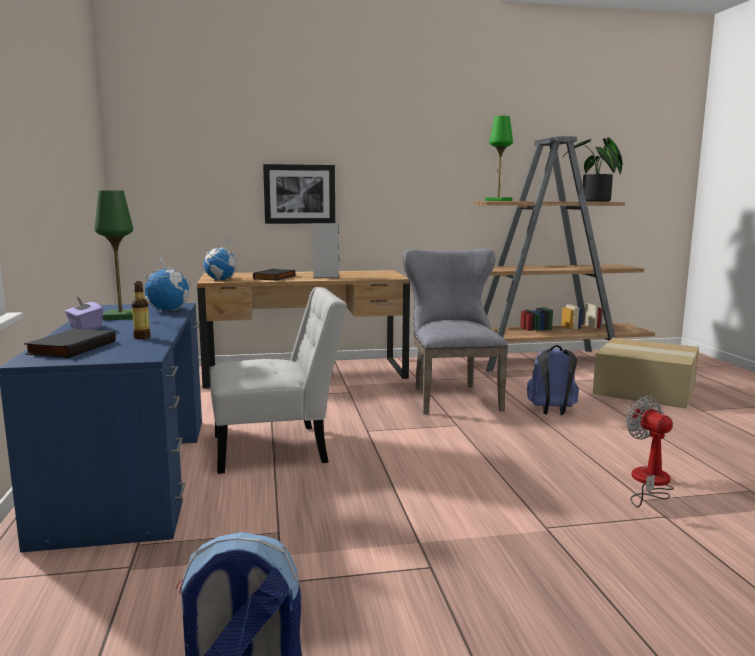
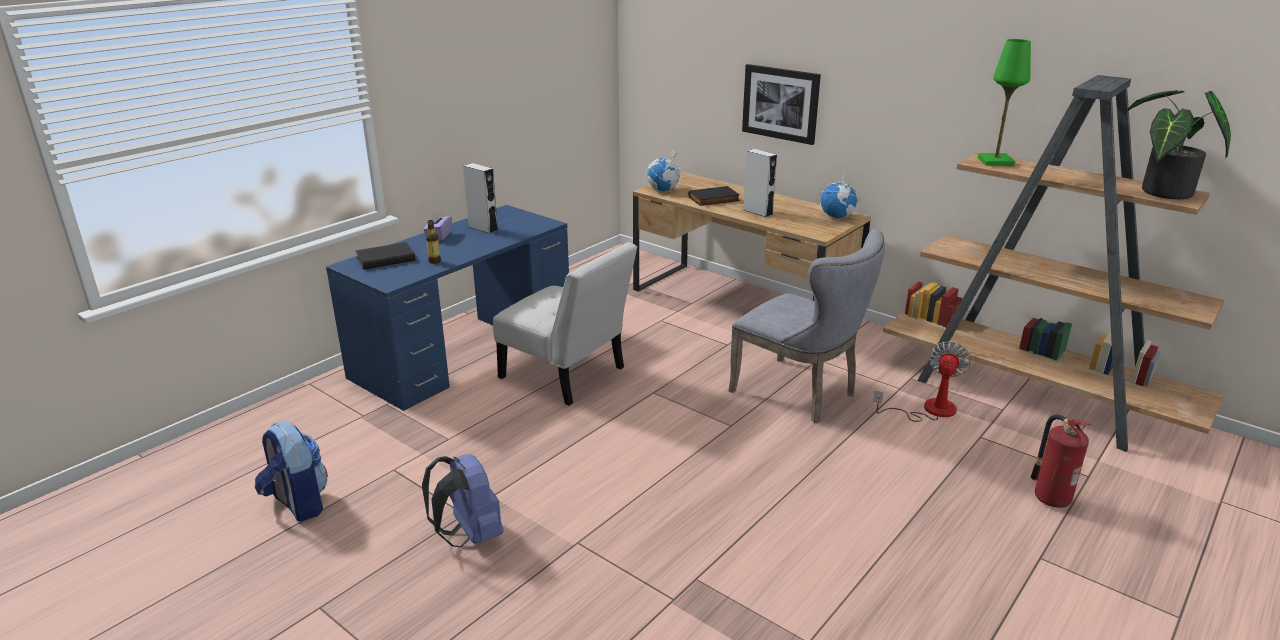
camera: 50 degrees right, 15 degrees up
green table lamp [95,190,133,320] -> grey speaker [463,163,498,234]
globe [142,255,191,311] -> globe moved to [819,170,860,218]
grey chair [403,249,508,415] -> grey chair turned 90 degrees clockwise [729,229,885,423]
blue backpack [527,345,579,415] -> blue backpack moved to [422,454,504,548]
cardboard box [593,338,699,409] -> fire extinguisher [1030,415,1091,508]
fan [626,396,674,508] -> fan moved to [873,341,971,422]

